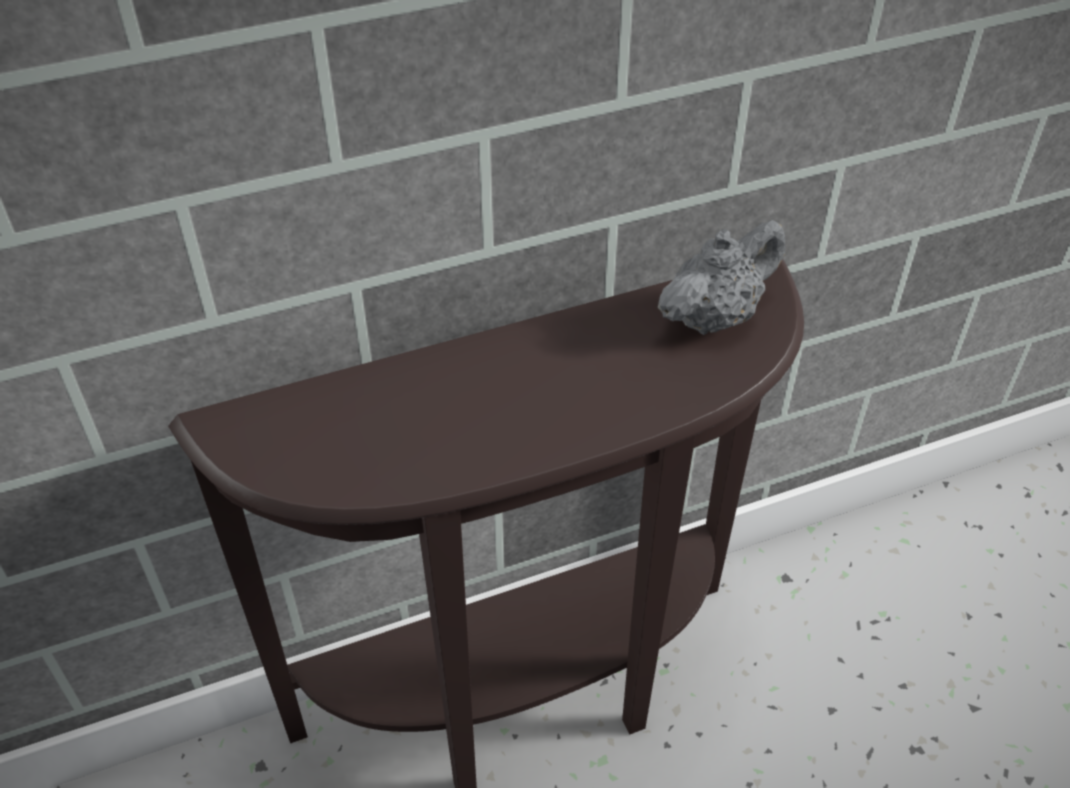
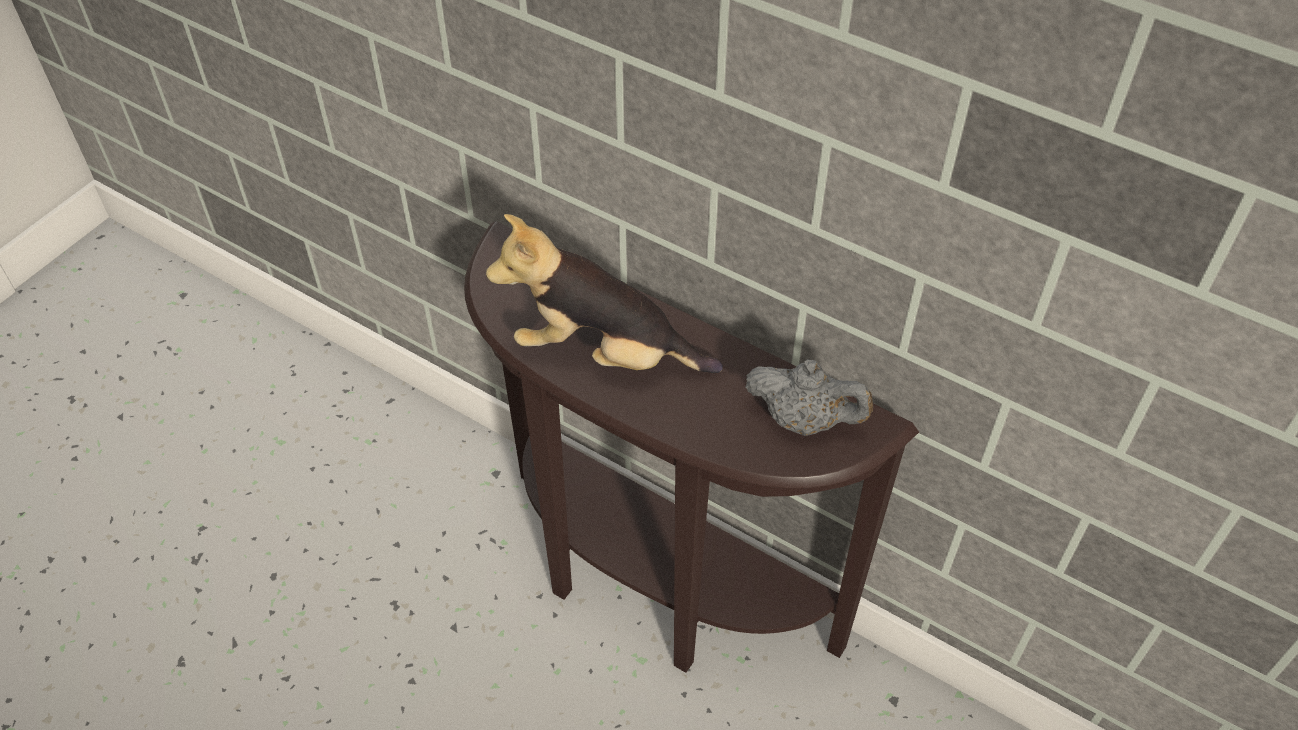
camera: 55 degrees right, 5 degrees up
none -> plush toy [486,214,723,373]

